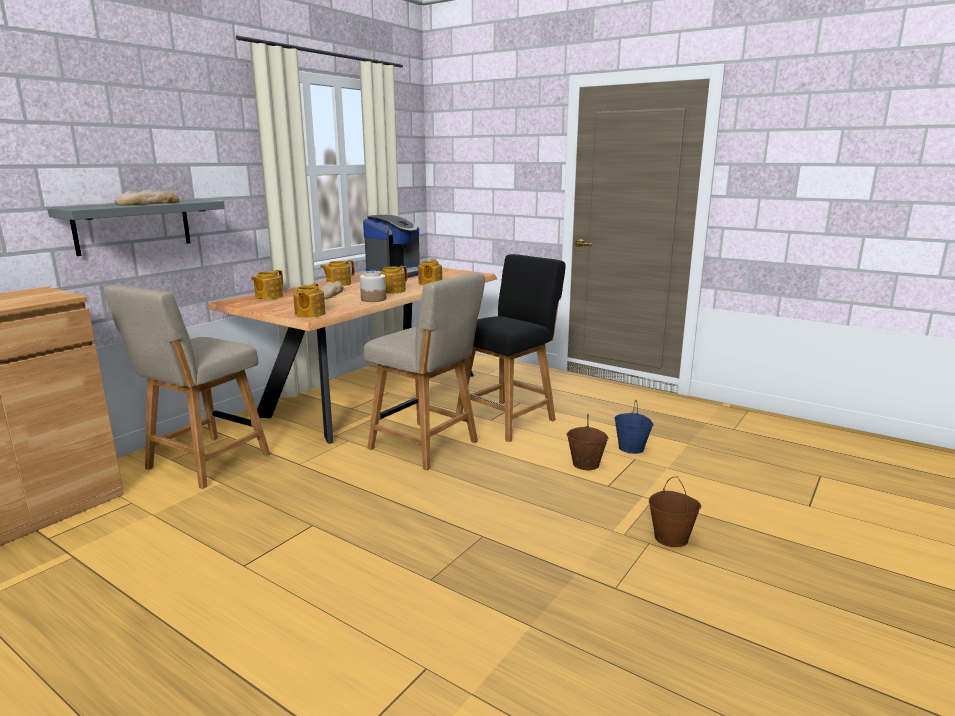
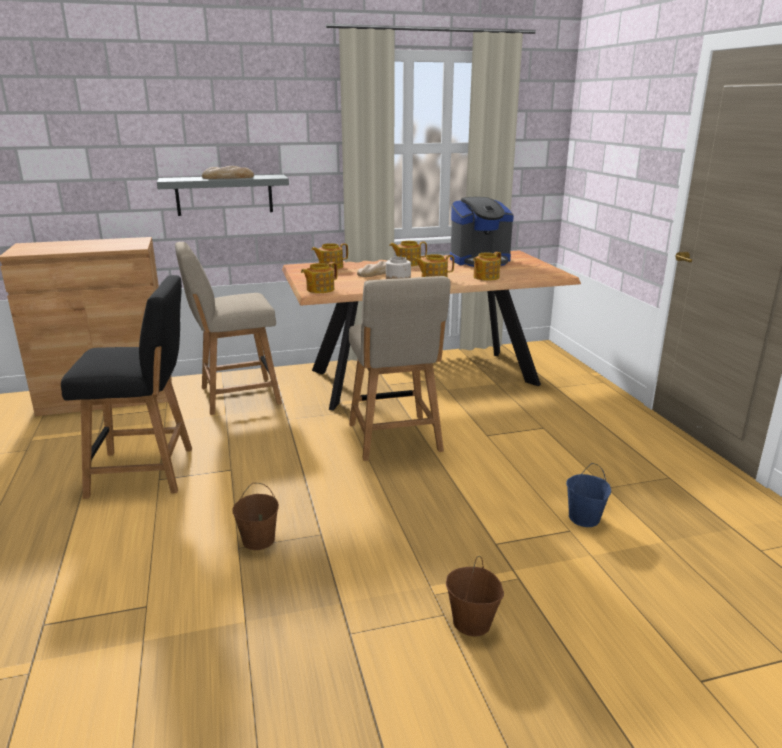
camera: 40 degrees right, 5 degrees up
black chair [456,254,566,442] -> black chair moved to [61,275,192,499]
brown bucket [567,414,608,470] -> brown bucket moved to [232,483,279,550]

